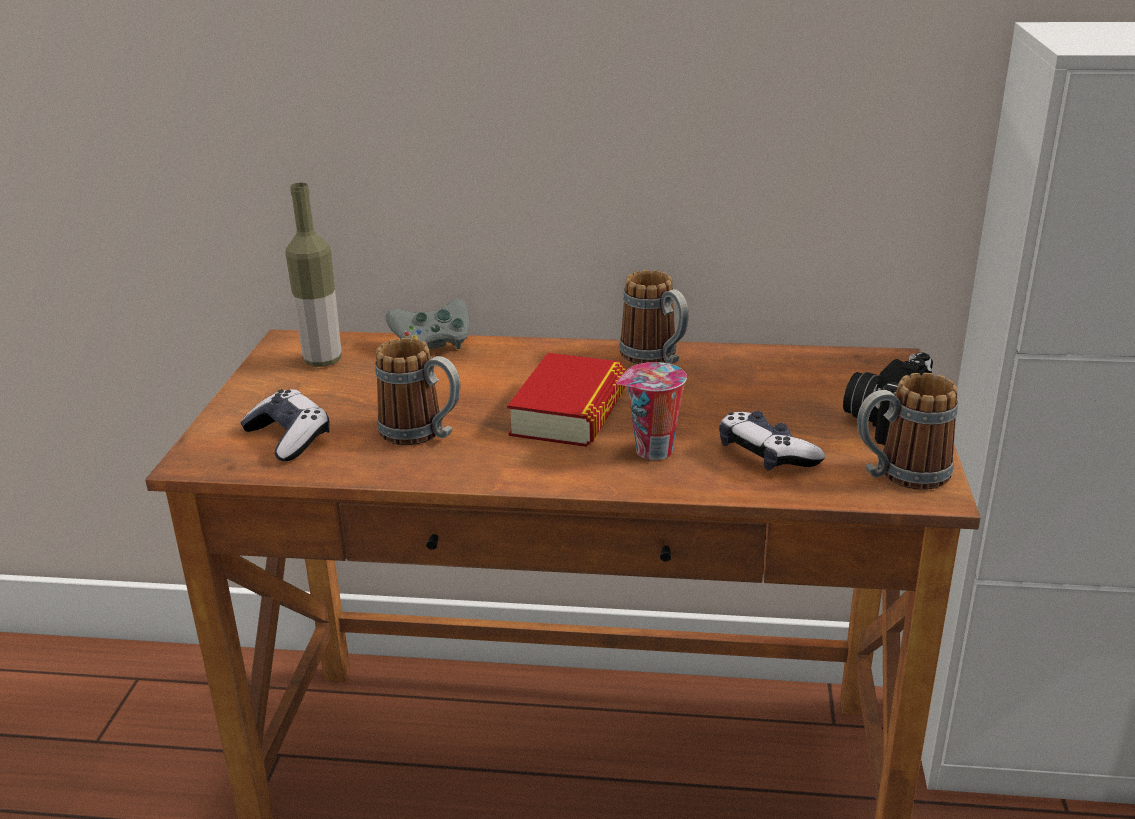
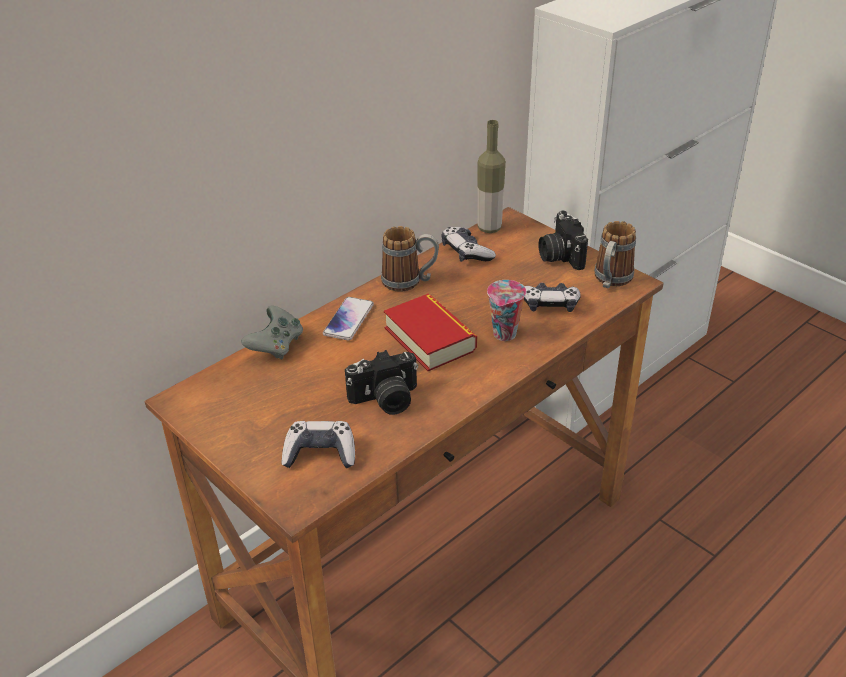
camera: 50 degrees left, 10 degrees up
bottle [285,183,342,367] -> bottle moved to [477,120,506,233]
mug [375,338,460,445] -> camera [345,350,418,415]
none -> phone [323,297,374,341]
none -> game controller [442,227,496,262]

